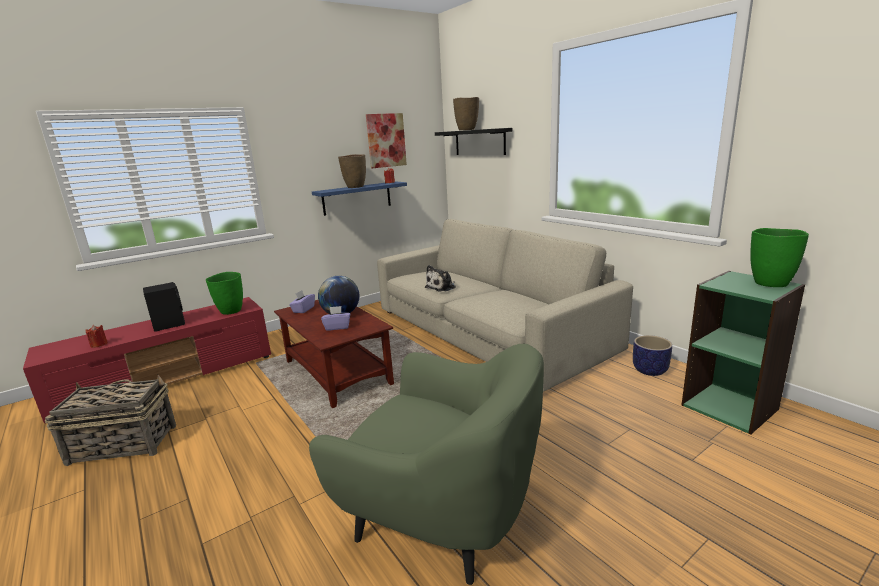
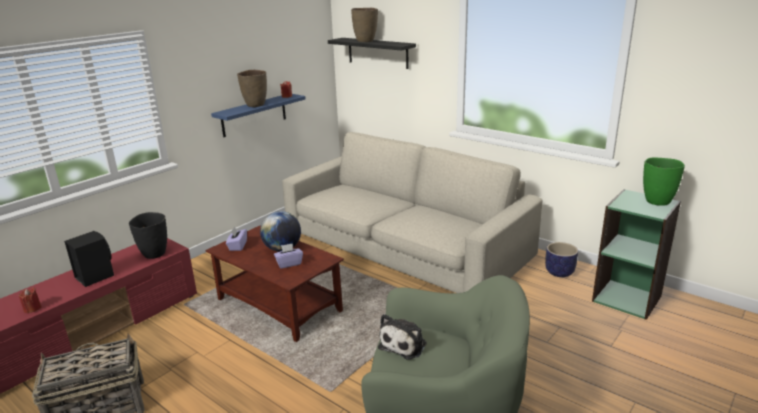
camera: 15 degrees left, 5 degrees up
green vase [206,272,243,315] -> black vase [129,212,167,259]
picture [366,113,407,168] -> none
plush toy [425,265,456,292] -> plush toy moved to [378,314,426,360]

